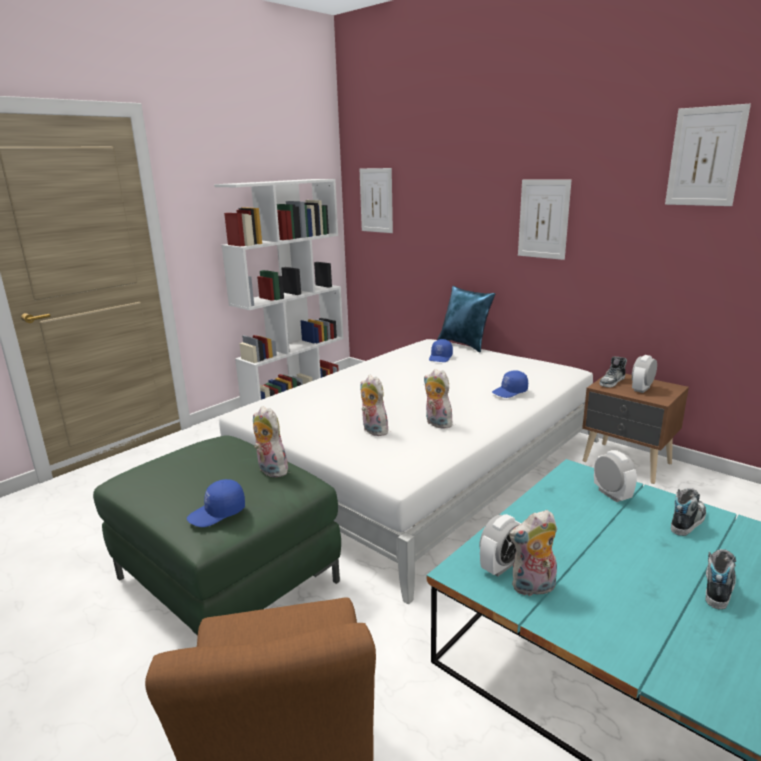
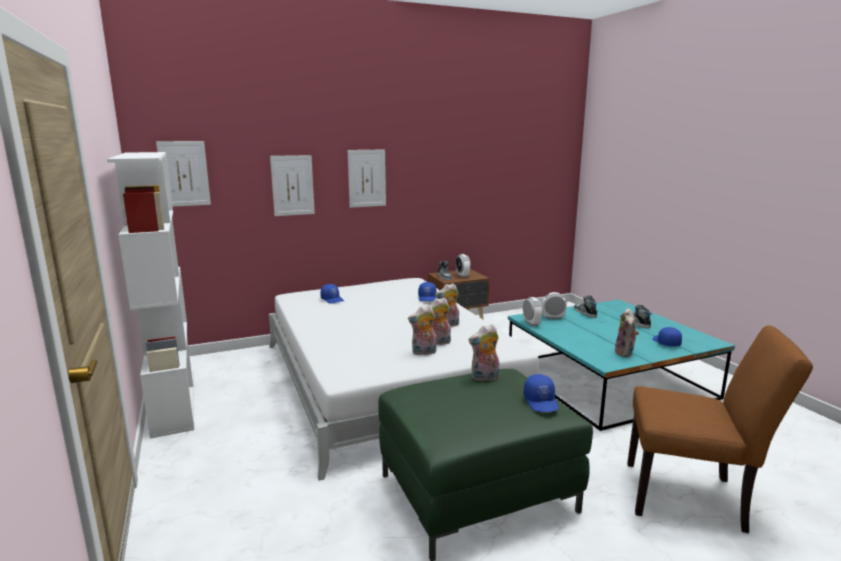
camera: 65 degrees left, 5 degrees down
blue pillow [437,286,495,352] -> none
alarm clock [479,514,521,576] -> alarm clock moved to [523,297,543,326]
picture [665,104,751,206] -> picture moved to [270,155,315,216]
none -> plush toy [408,305,437,355]
none -> blue cap [653,327,682,347]

